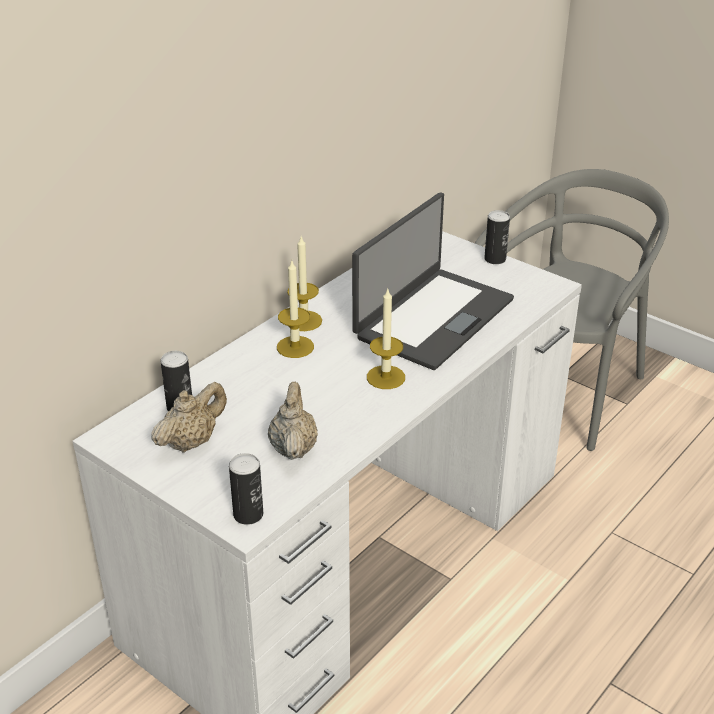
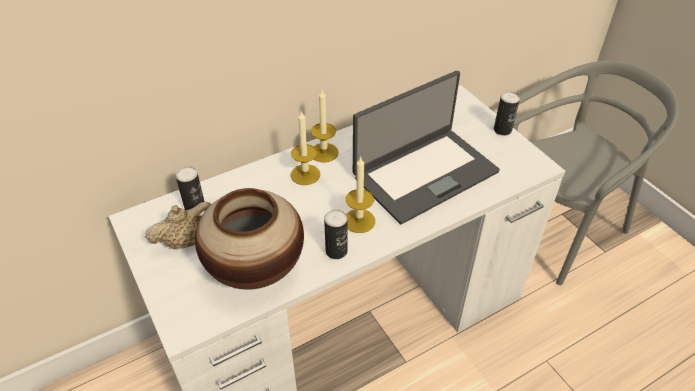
camera: 20 degrees right, 10 degrees up
can [229,453,263,525] -> can moved to [324,209,348,259]
beige teapot [268,382,318,460] -> vase [195,188,304,290]

